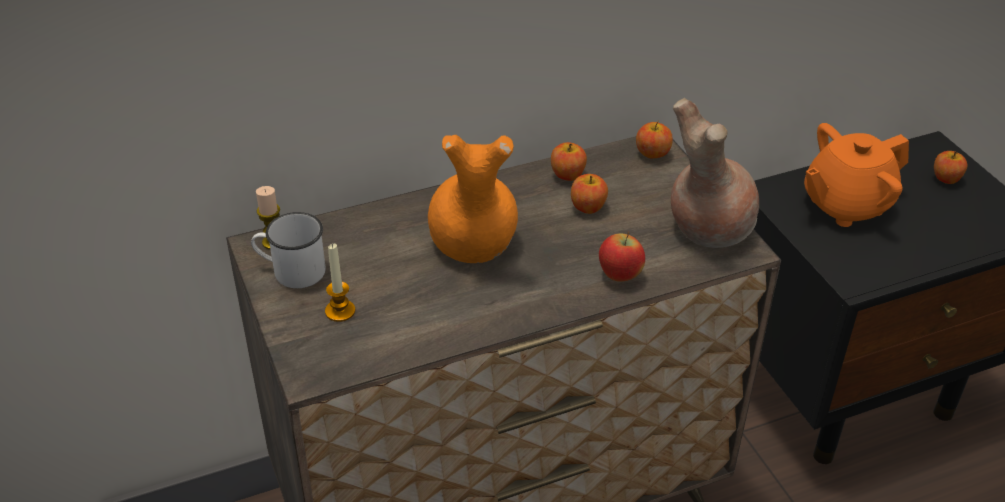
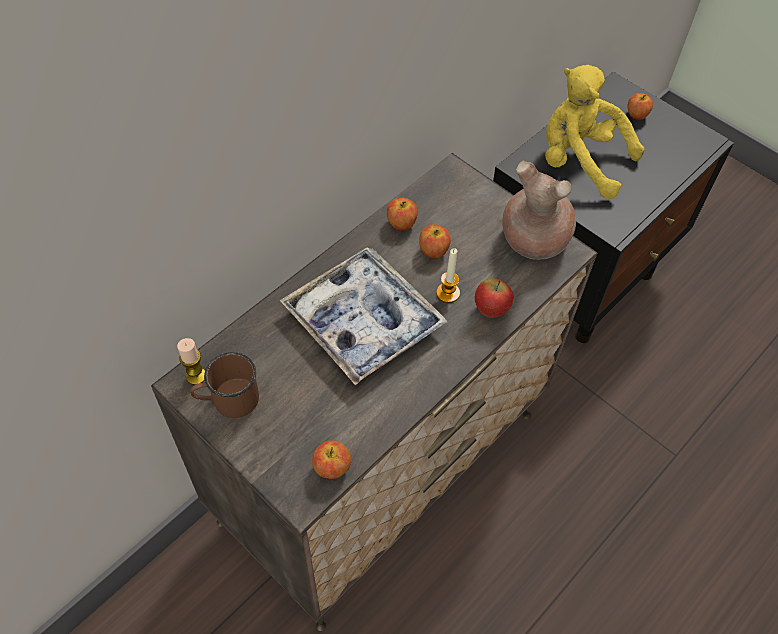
camera: 25 degrees left, 15 degrees up
white mug [251,212,326,288] -> brown mug [190,352,259,418]
candle [325,244,355,322] -> candle moved to [436,248,460,303]
orange vase [428,135,518,263] -> tray [280,247,448,385]
apple [636,120,673,158] -> apple moved to [312,440,351,479]
orange teapot [804,123,909,227] -> yellow plush toy [545,65,645,199]

